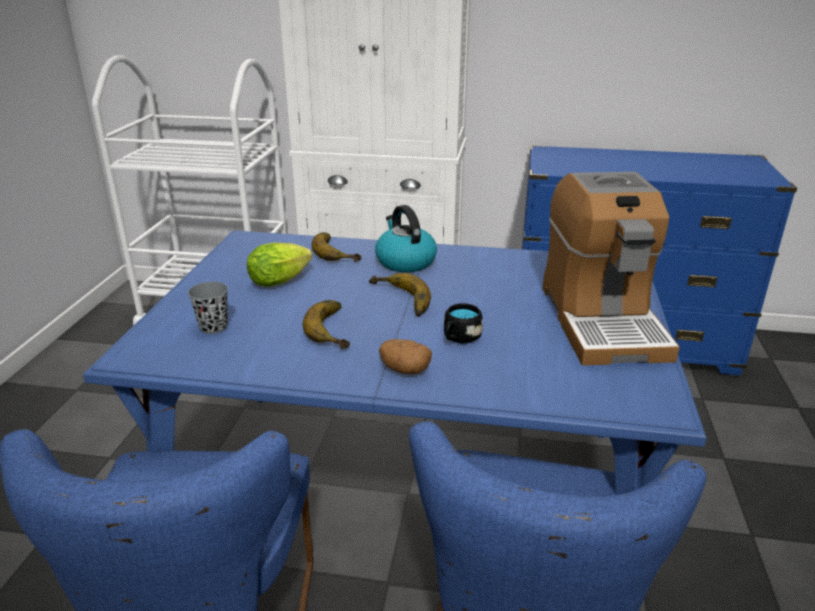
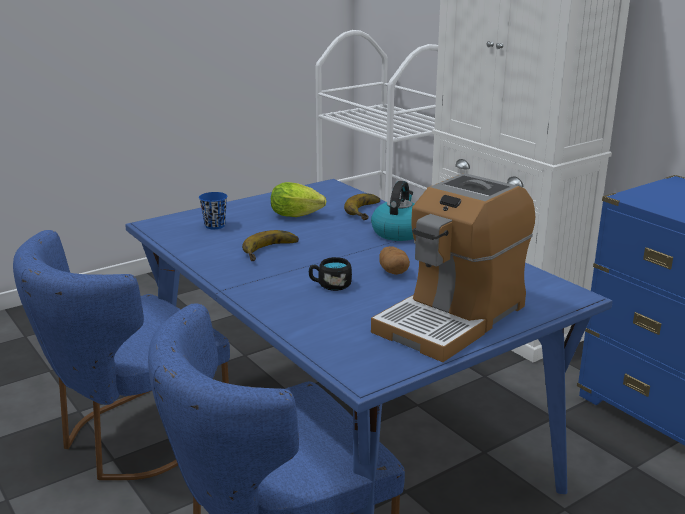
camera: 45 degrees right, 5 degrees down
grey cup [188,282,228,334] -> blue cup [199,192,227,229]
banana [369,273,431,316] -> none
potato [379,339,432,374] -> potato moved to [379,246,410,275]

